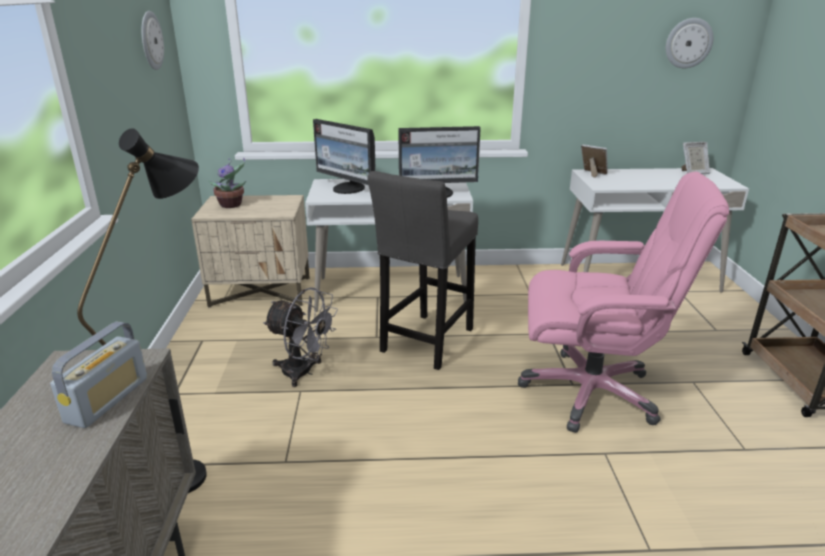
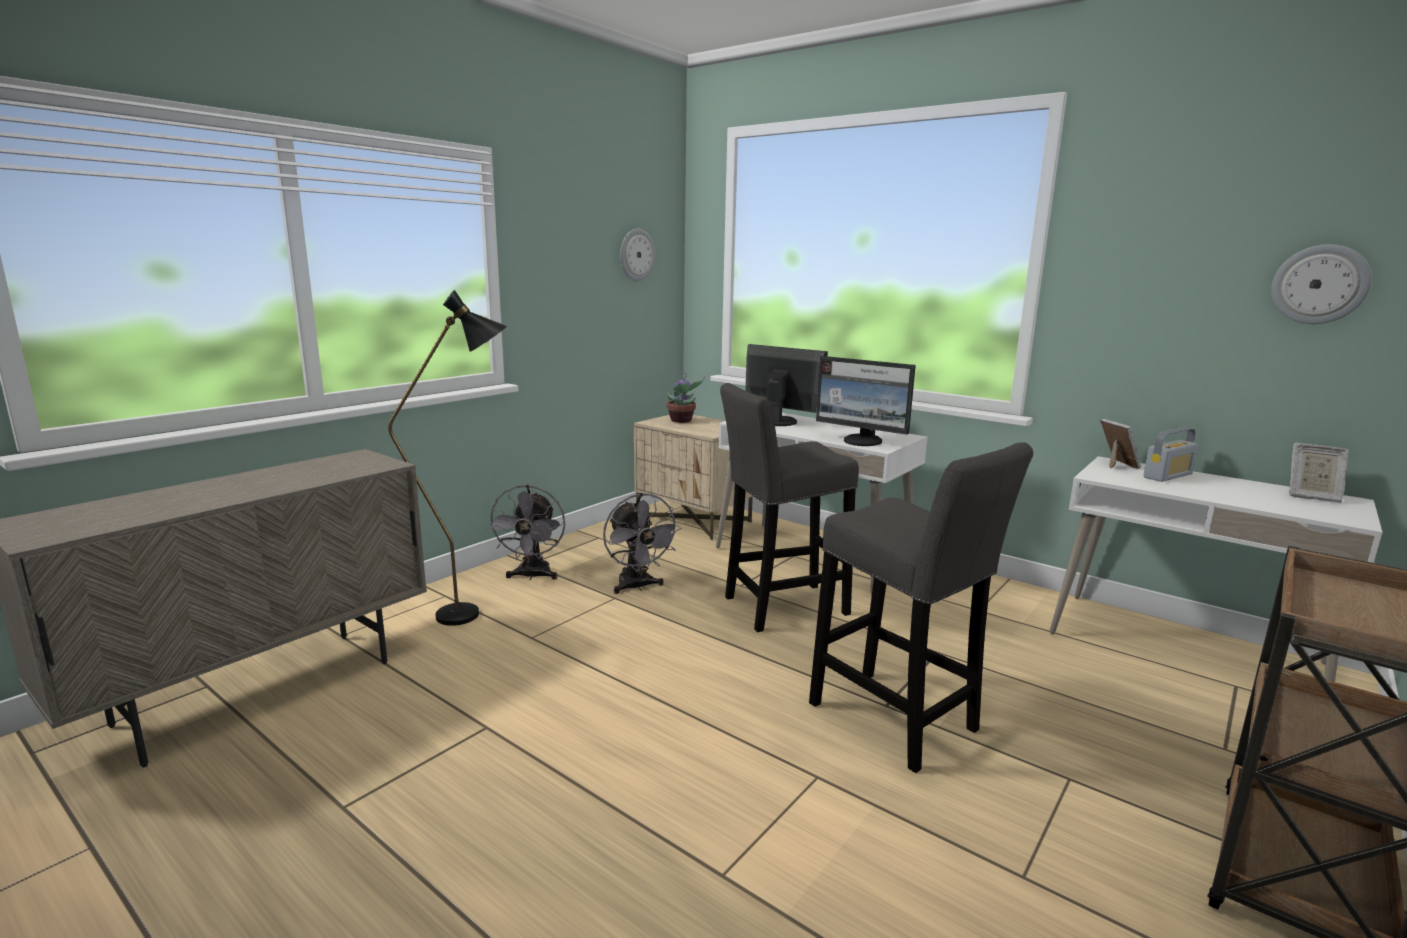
camera: 40 degrees right, 10 degrees down
radio [50,322,147,428] -> radio moved to [1143,427,1198,482]
monitor [313,119,375,194] -> monitor turned 135 degrees clockwise [746,344,828,426]
pink office chair [518,171,729,433] -> grey stool [809,442,1033,773]
none -> grey fan [487,485,565,580]

